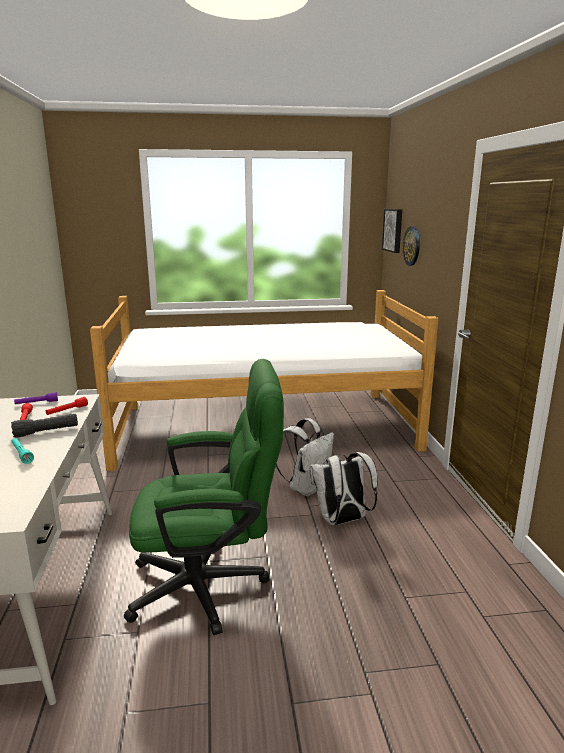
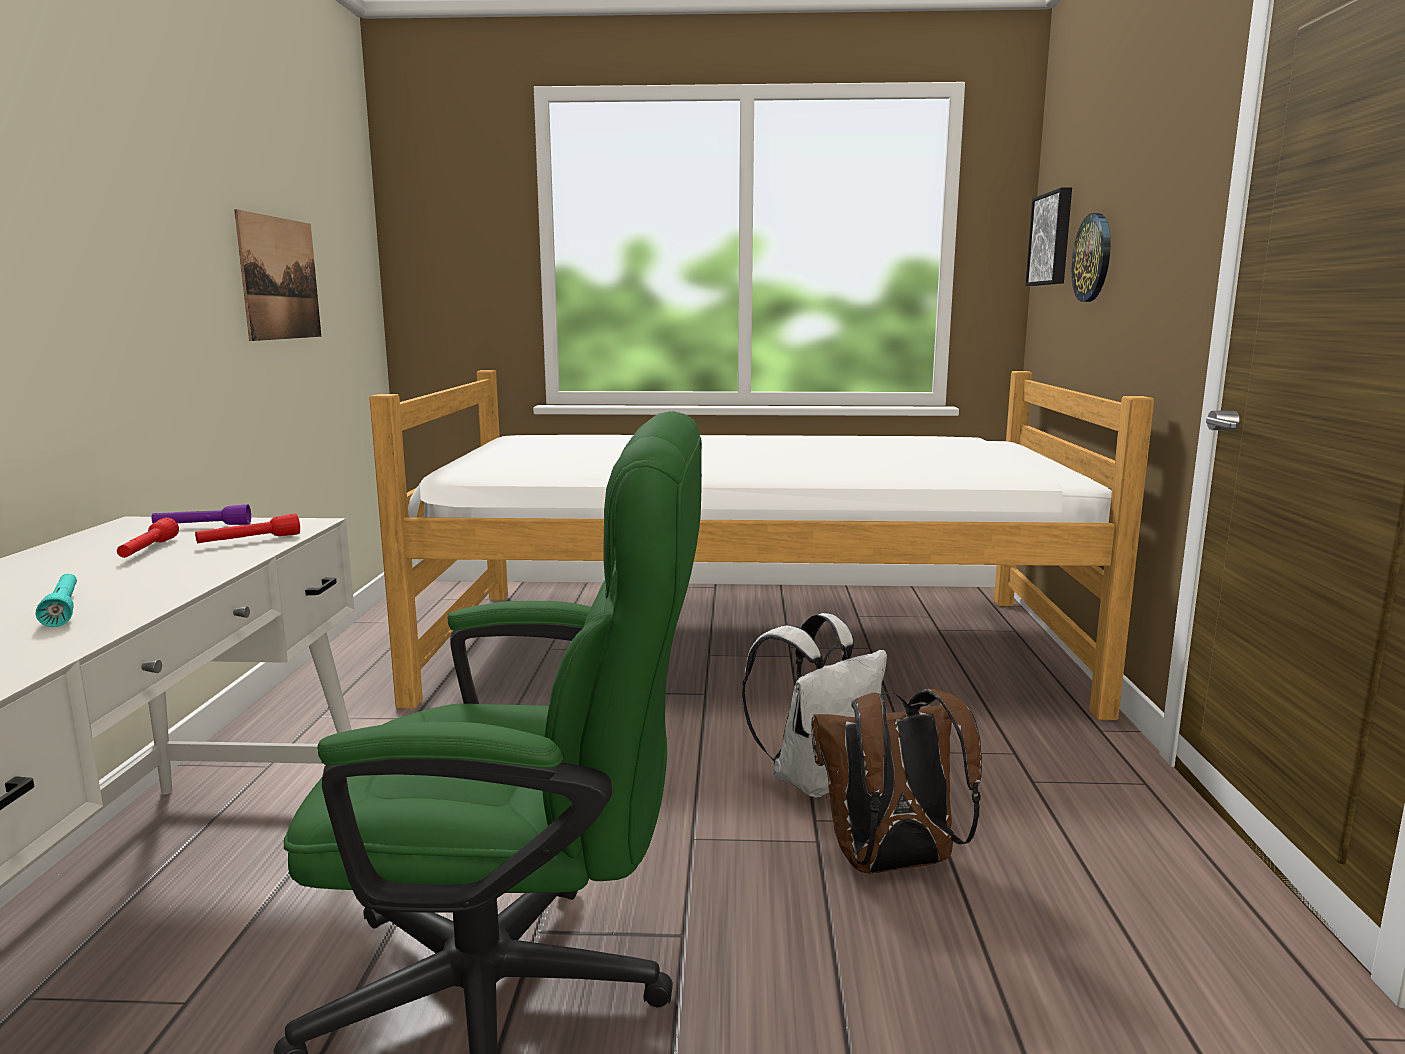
camera: 10 degrees right, 5 degrees down
black flashlight [11,414,78,438] -> none
white backpack [310,452,378,525] -> brown backpack [811,689,982,874]
none -> picture [234,209,321,341]

